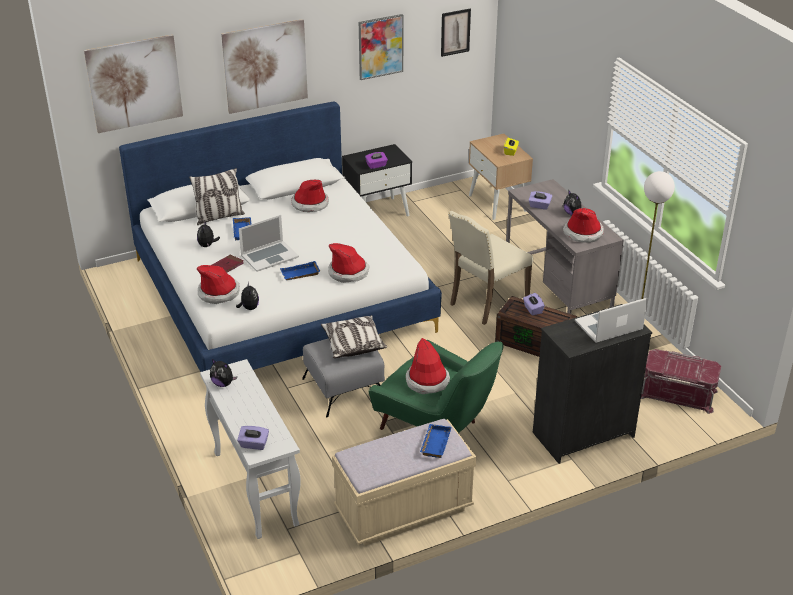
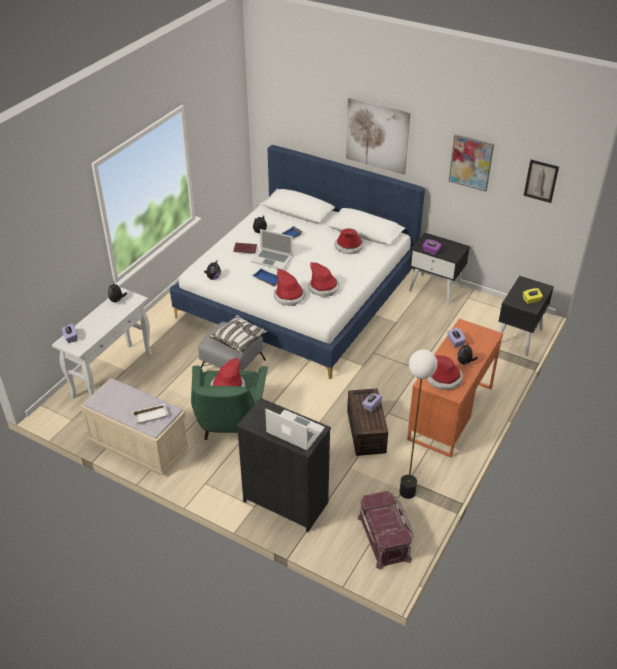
camera: 55 degrees right, 5 degrees up
picture [84,35,183,133] -> none
pillow [189,168,245,225] -> none
hat [197,265,240,304] -> hat moved to [308,262,339,297]
blue tray [420,424,452,458] -> white tray [132,404,168,424]
beige chair [448,211,533,325] -> none
beige nightstand [469,134,533,220] -> black nightstand [498,276,554,356]
grey desk [506,179,623,314] -> orange desk [407,319,503,458]

